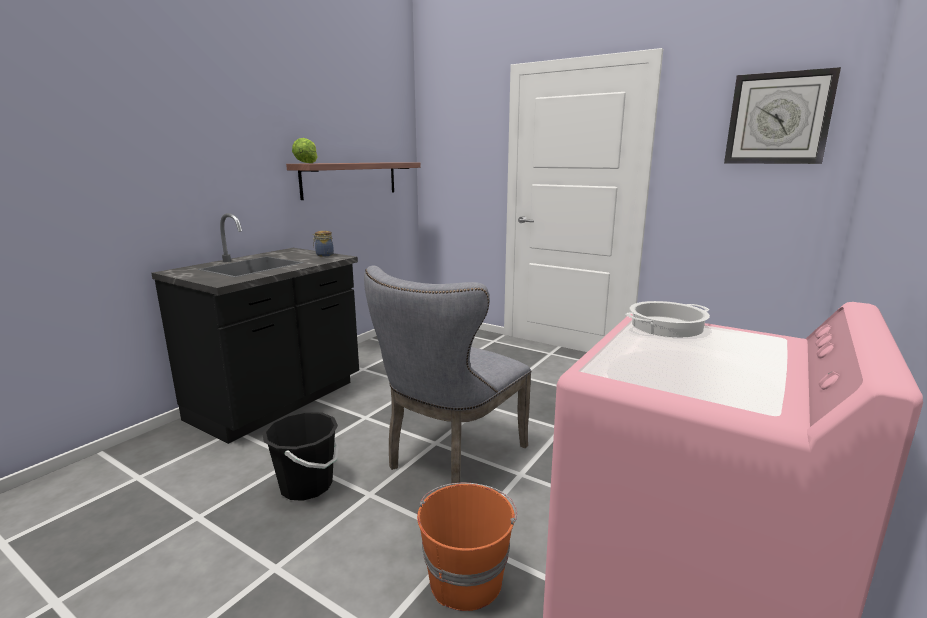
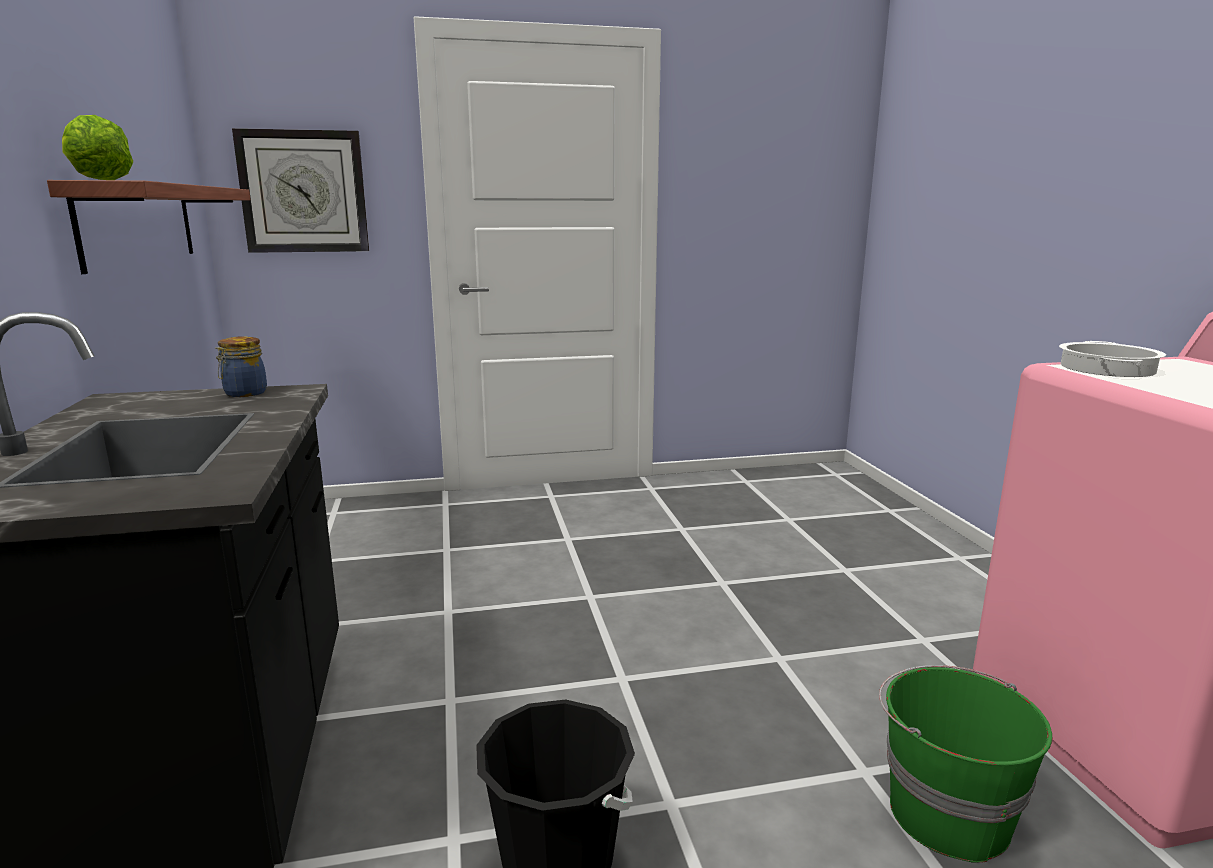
camera: 45 degrees left, 0 degrees up
grey chair [364,266,532,485] -> none
orange bucket [417,483,517,611] -> green bucket [879,665,1052,863]
wall clock [724,67,841,164] -> wall clock moved to [232,128,369,253]

